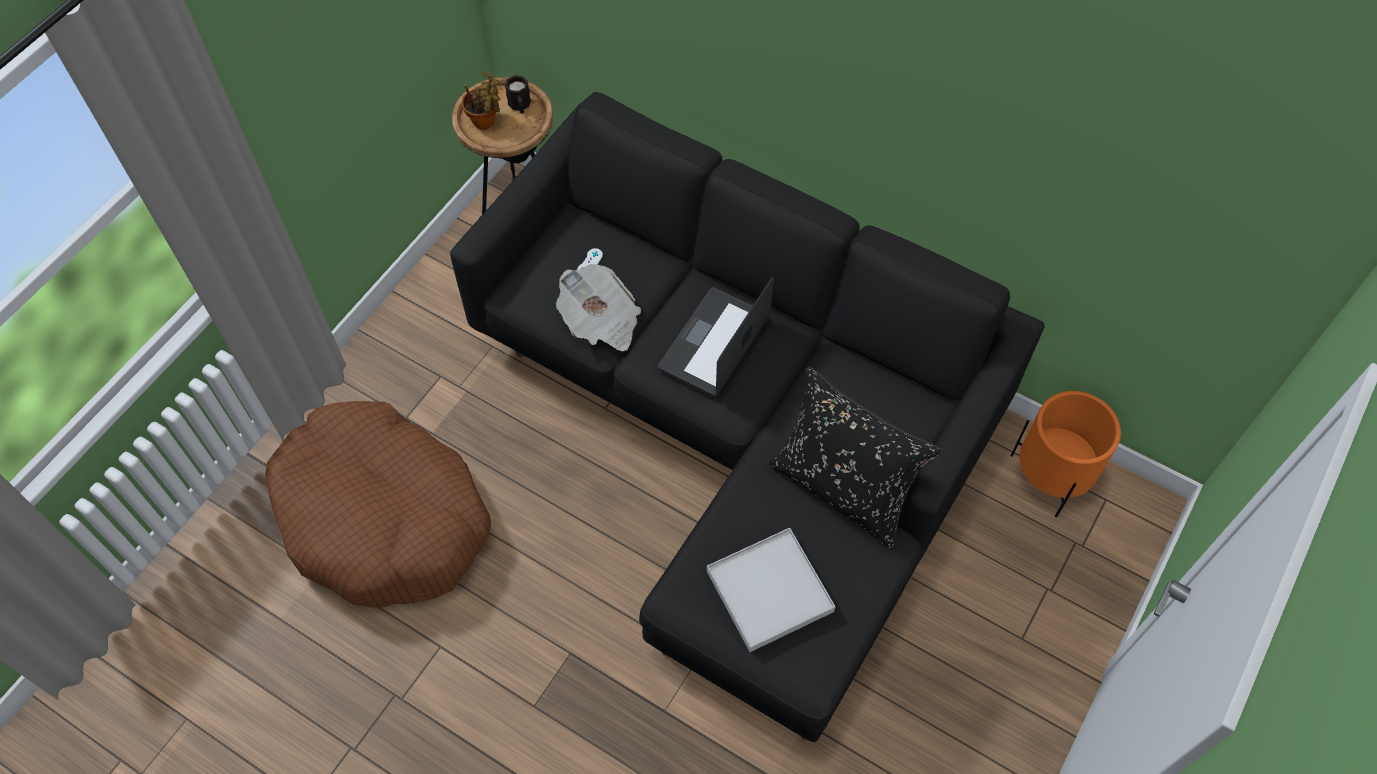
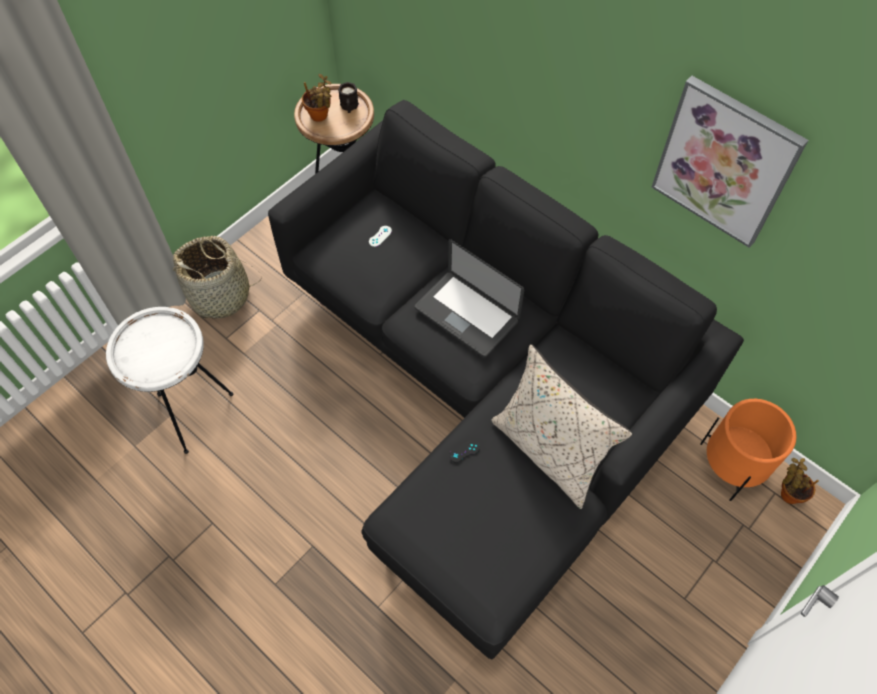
camera: 10 degrees right, 0 degrees up
brown dog bed [265,401,491,608] -> white side table [106,307,233,454]
newspaper [556,264,641,351] -> none
laptop [658,276,774,397] -> laptop turned 90 degrees counterclockwise [415,239,524,357]
white tray [707,528,836,652] -> none
black pillow [769,366,941,549] -> beige pillow [491,344,632,509]
none -> basket [172,236,262,319]
none -> black game controller [449,441,480,463]
none -> picture [652,76,808,248]
none -> potted plant [781,458,819,504]

